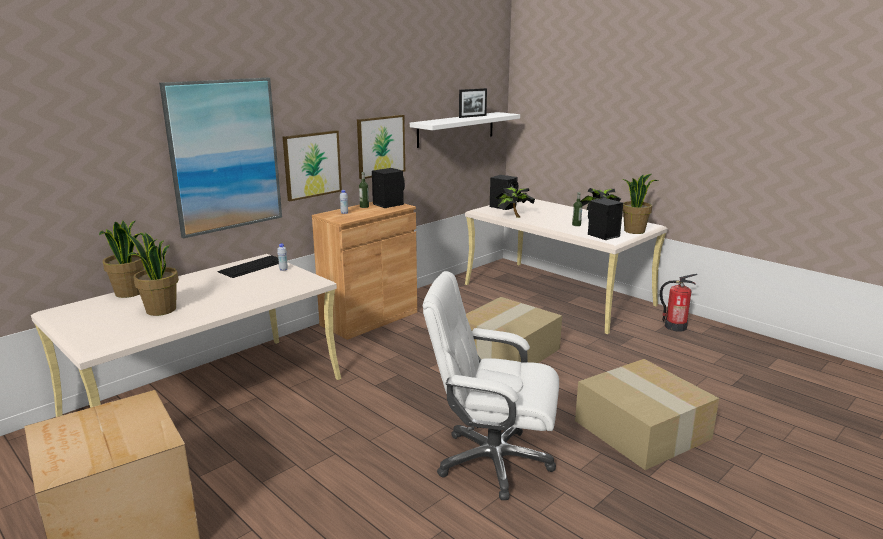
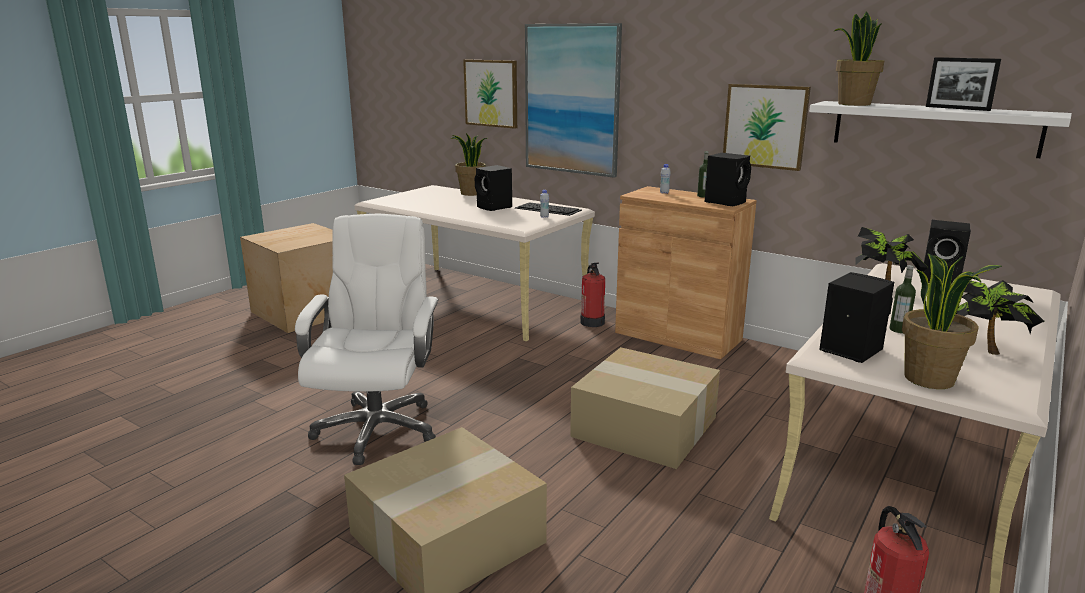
camera: 80 degrees right, 0 degrees up
potted plant [126,233,179,316] -> potted plant moved to [833,11,884,106]
picture [283,130,342,201] -> picture moved to [463,59,517,129]
none -> black speaker [475,165,512,211]
none -> fire extinguisher [580,263,605,327]

